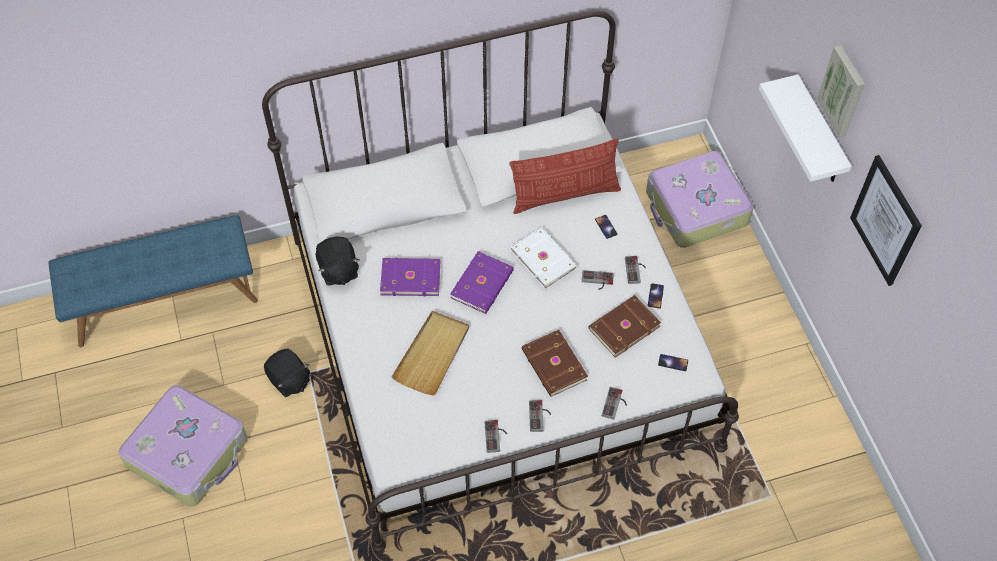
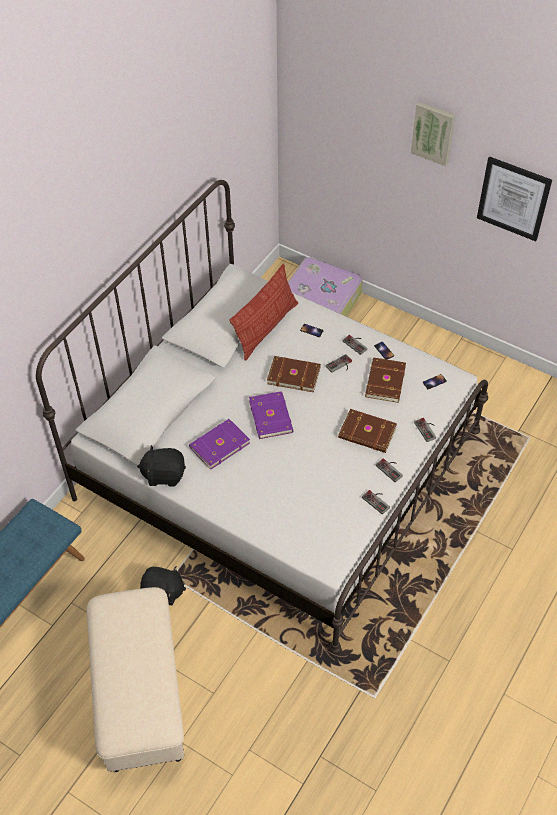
camera: 40 degrees left, 5 degrees down
suitcase [118,385,248,507] -> beige ottoman [87,587,184,772]
black plush toy [316,236,359,285] -> black plush toy turned 150 degrees clockwise [137,445,186,487]
beige tray [391,311,469,395] -> none
white book [511,227,577,289] -> brown book [267,356,321,392]
white shelf [759,75,852,182] -> none

